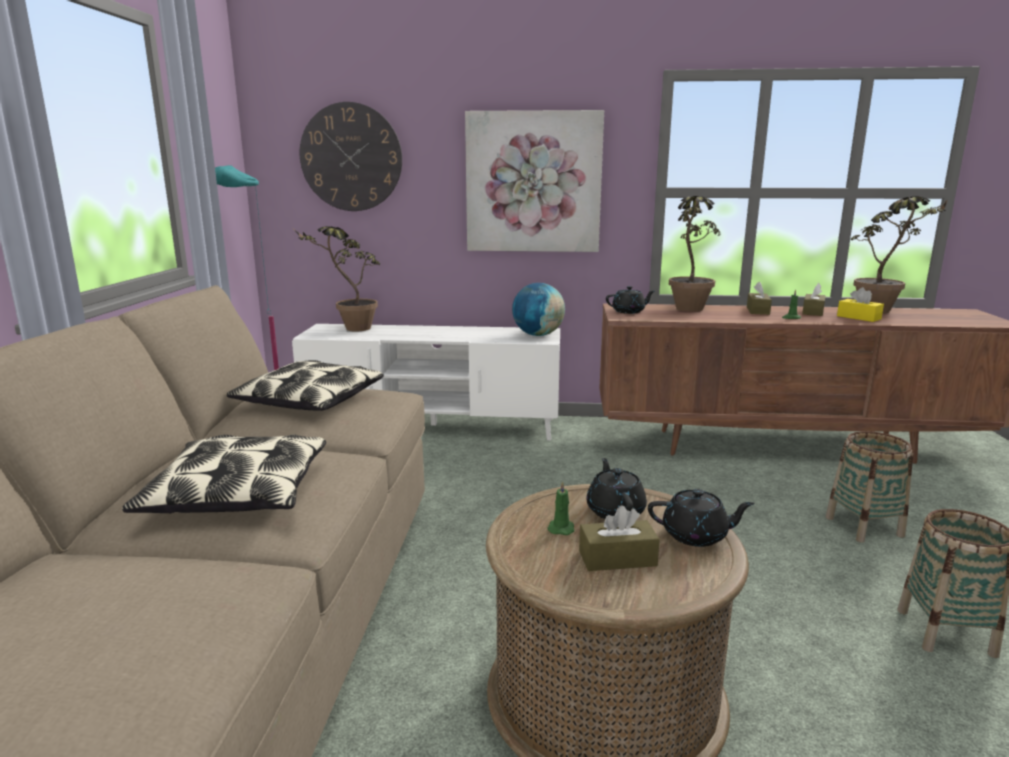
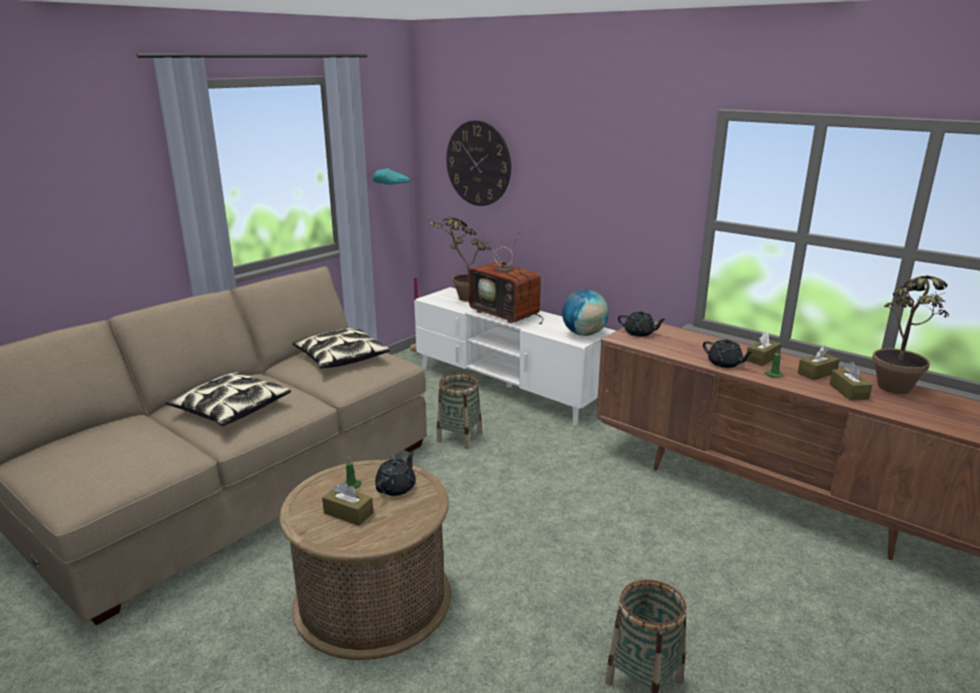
camera: 35 degrees right, 5 degrees up
picture [465,110,604,252] -> none
black teapot [648,489,755,547] -> black teapot moved to [703,339,754,368]
potted plant [669,196,721,312] -> none
basket [826,431,913,543] -> basket moved to [436,373,482,449]
yellow tissue box [837,287,884,322] -> brown tissue box [830,362,872,401]
none -> television [469,231,543,325]

